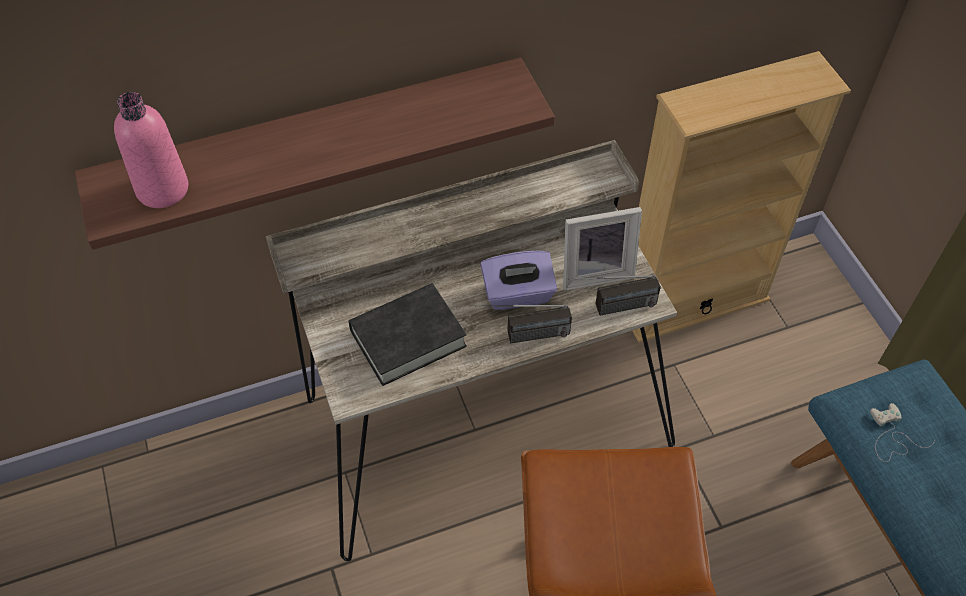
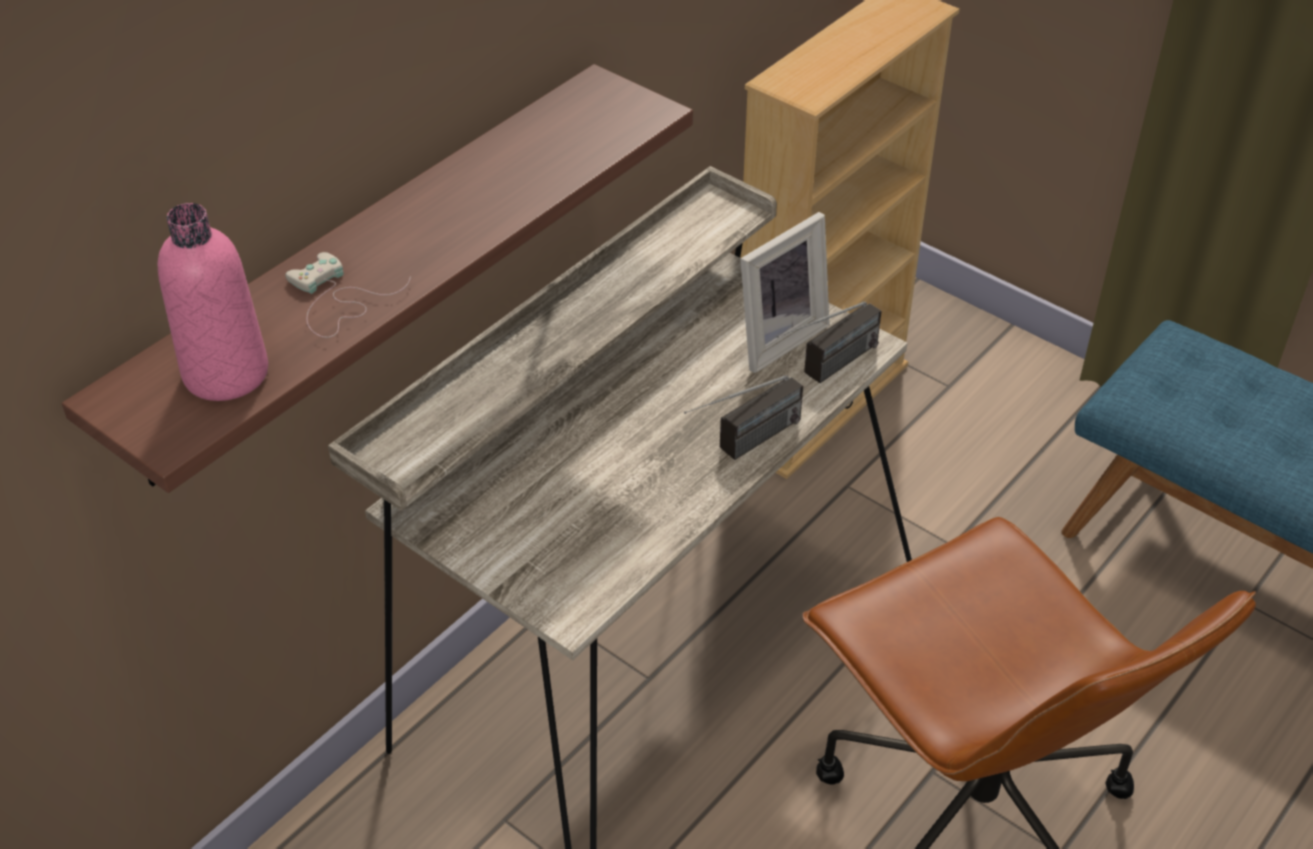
camera: 30 degrees left, 10 degrees down
black book [348,283,467,386] -> none
purple tissue box [480,251,557,310] -> none
white game controller [870,403,935,462] -> white game controller moved to [285,252,411,338]

